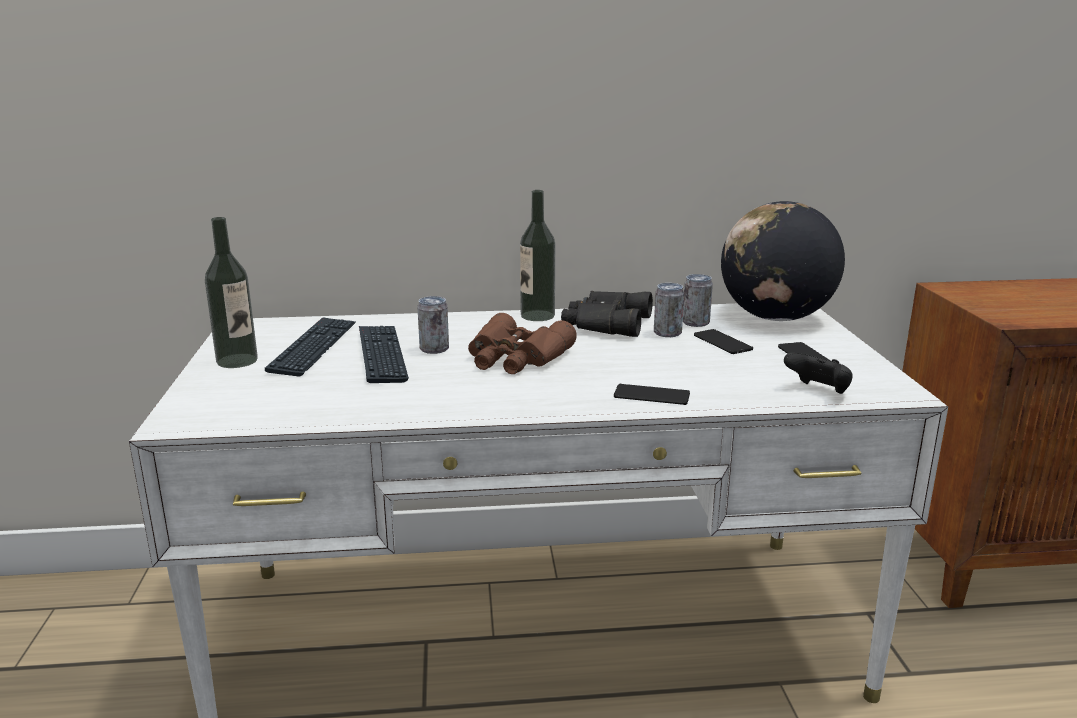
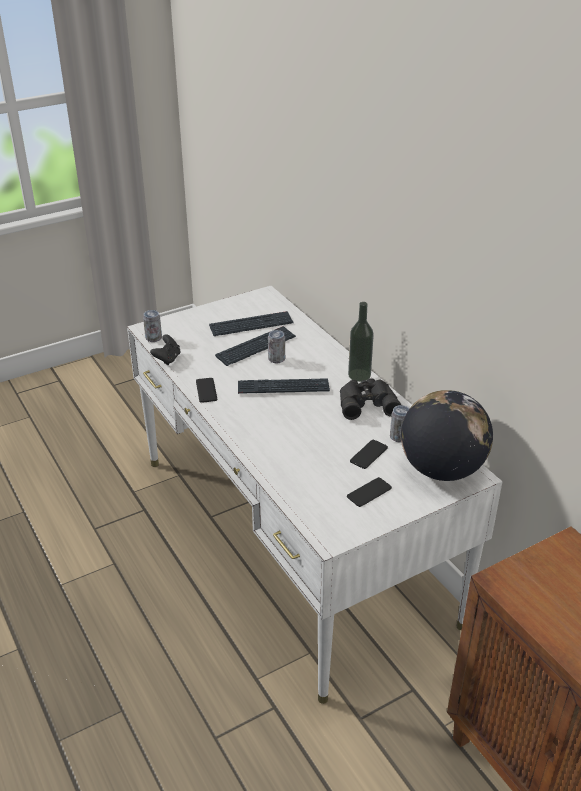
camera: 65 degrees right, 15 degrees up
bottle [205,217,258,368] -> none
brown binoculars [468,313,576,374] -> keyboard [238,378,330,394]
phone [614,384,690,405] -> phone moved to [196,378,217,403]
can [654,283,684,337] -> can moved to [143,310,162,342]
black game controller [784,353,853,394] -> black game controller moved to [150,334,181,365]

